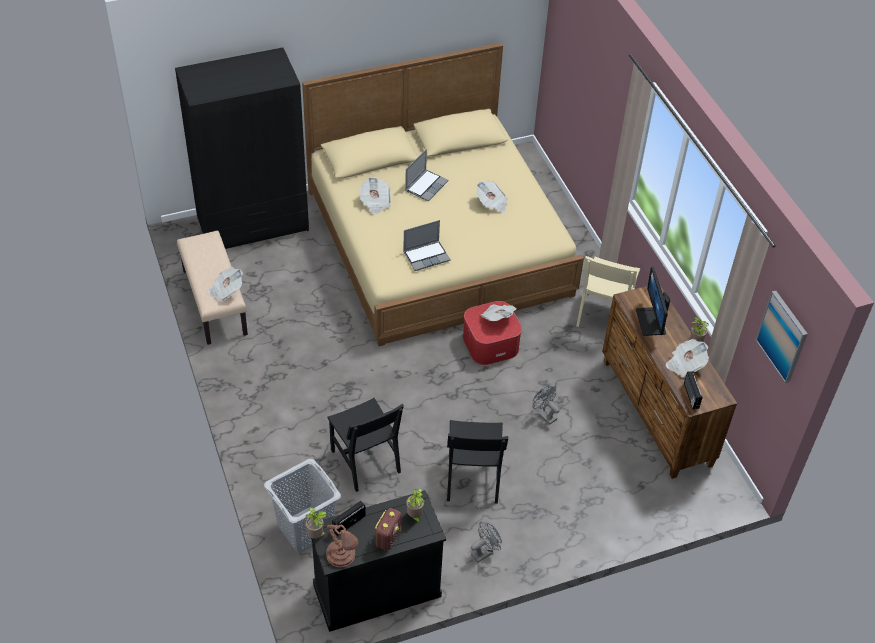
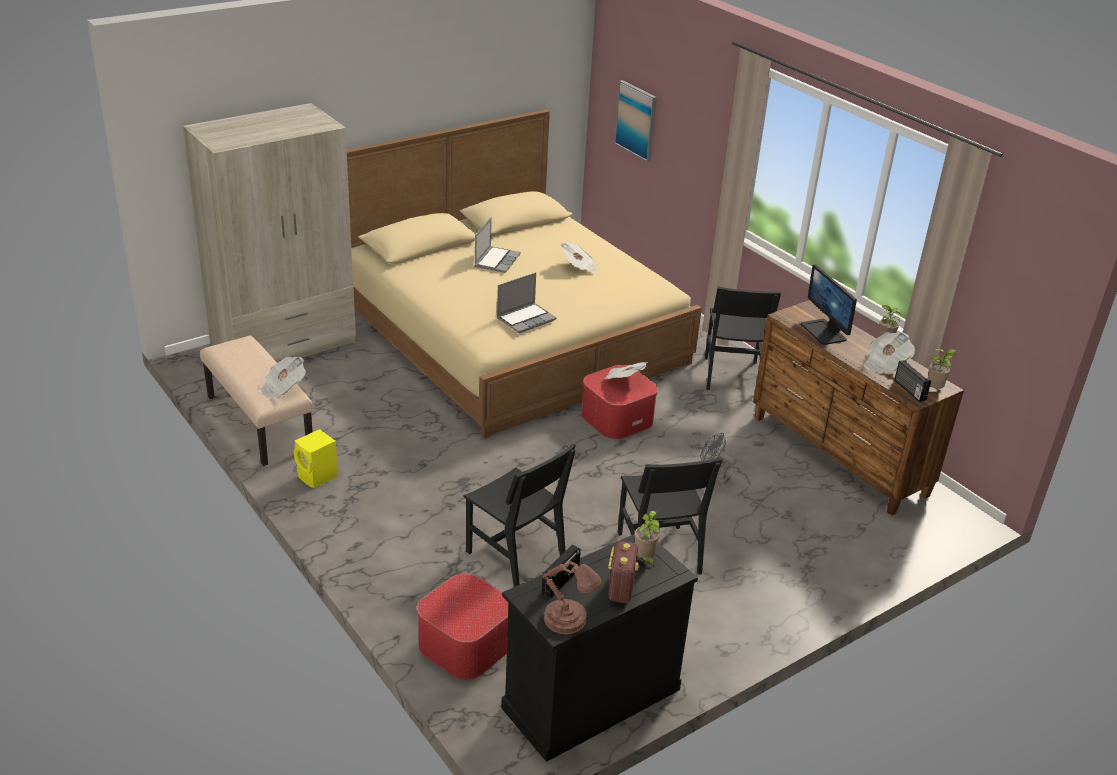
camera: 15 degrees left, 15 degrees down
black wardrobe [175,48,309,249] -> beige wardrobe [183,103,356,363]
grey laundry basket [264,459,341,552] -> ottoman [417,574,509,680]
potted plant [306,508,327,539] -> potted plant moved to [928,349,956,389]
newspaper [359,177,391,215] -> none
grey fan [471,522,502,563] -> none
beige chair [576,256,640,327] -> black chair [705,286,781,390]
picture [756,291,808,383] -> picture moved to [614,80,657,162]
none -> yellow speaker [294,429,338,488]

